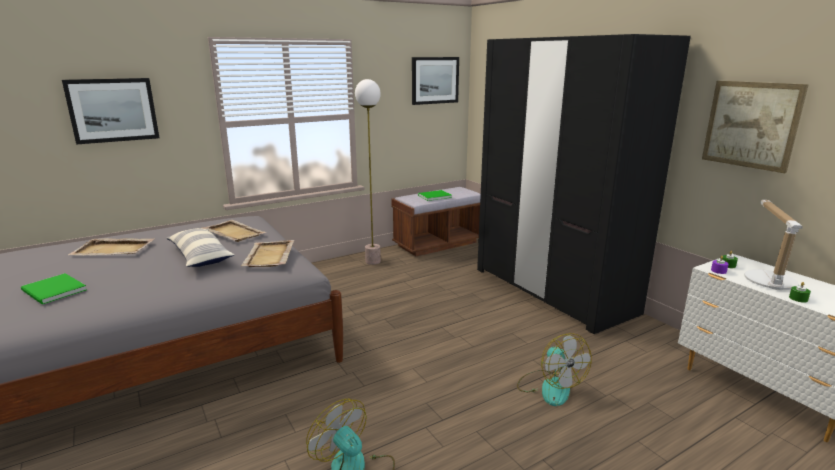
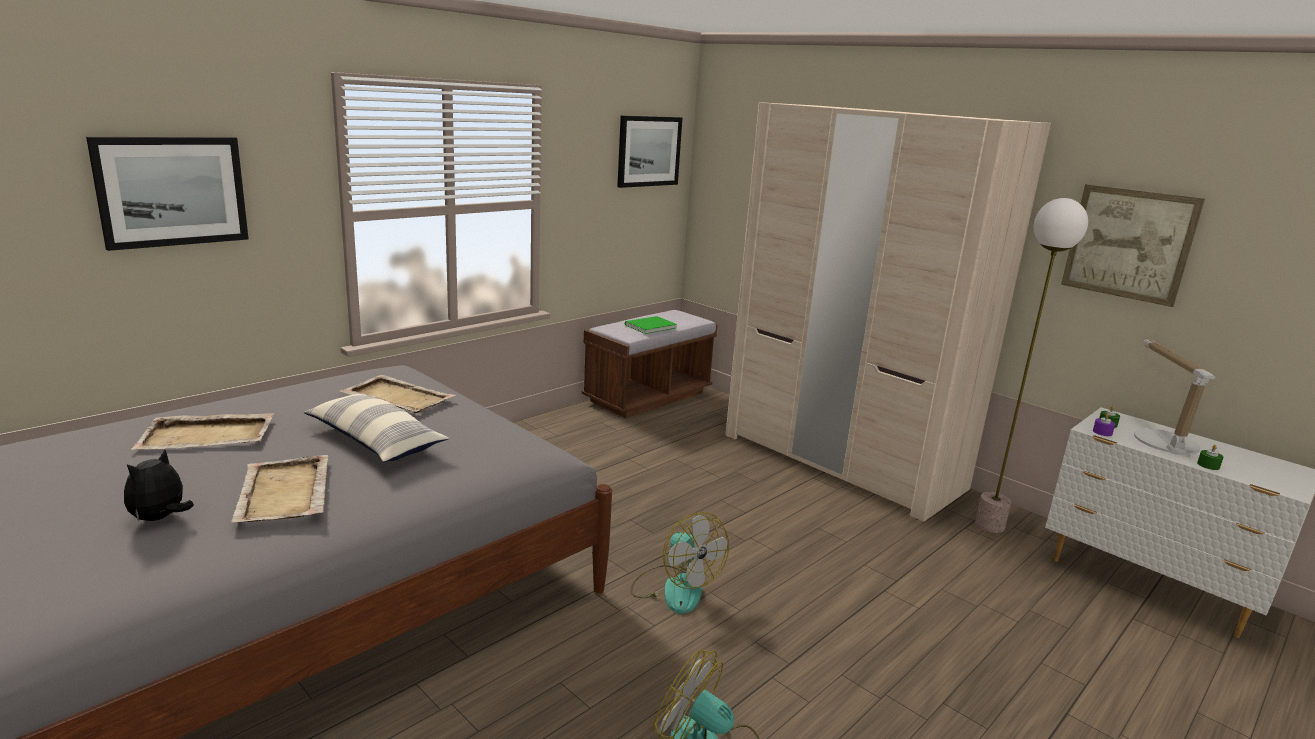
camera: 15 degrees left, 0 degrees up
green book [21,273,87,305] -> plush toy [124,450,194,521]
beige tray [241,240,294,267] -> beige tray moved to [231,455,328,523]
floor lamp [355,79,381,265] -> floor lamp moved to [975,198,1088,533]
black wardrobe [477,34,691,334] -> beige wardrobe [725,102,1051,522]
fan [517,333,592,406] -> fan moved to [630,512,729,614]

